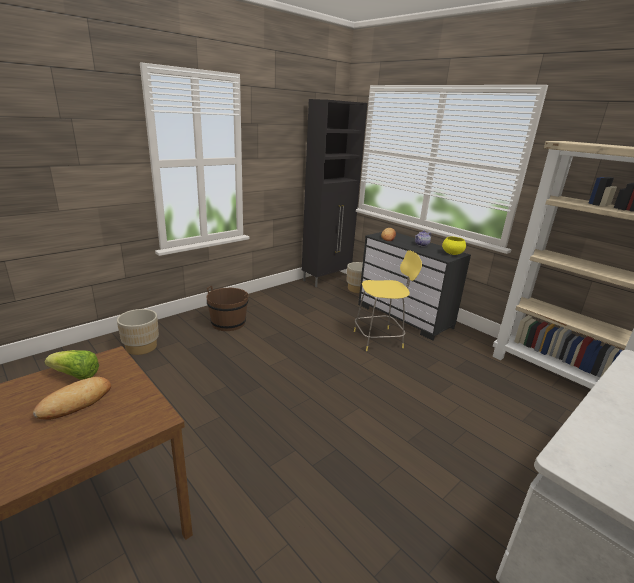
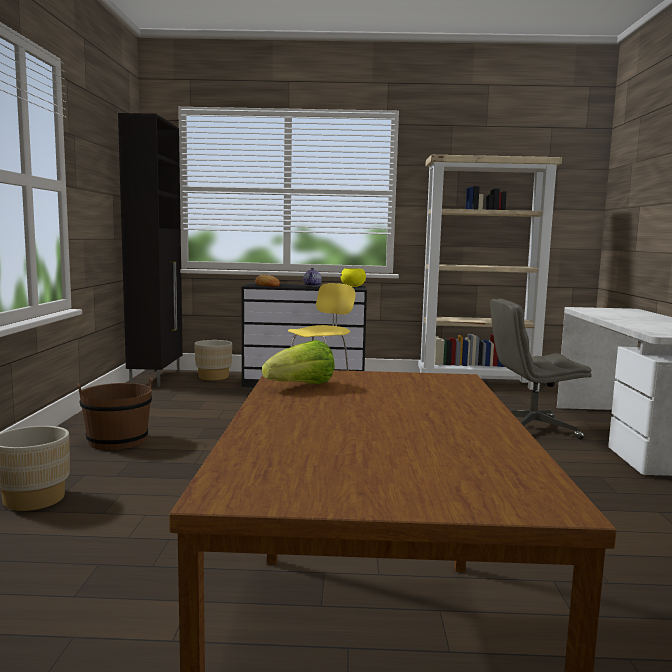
camera: 45 degrees left, 15 degrees down
bread [33,377,111,420] -> none
none -> grey office chair [490,299,592,439]

